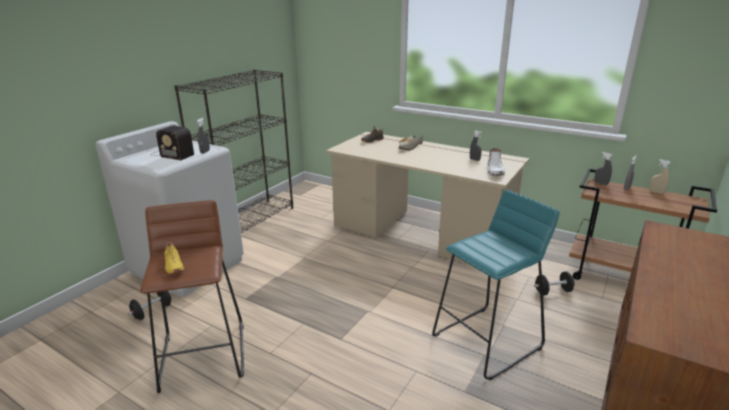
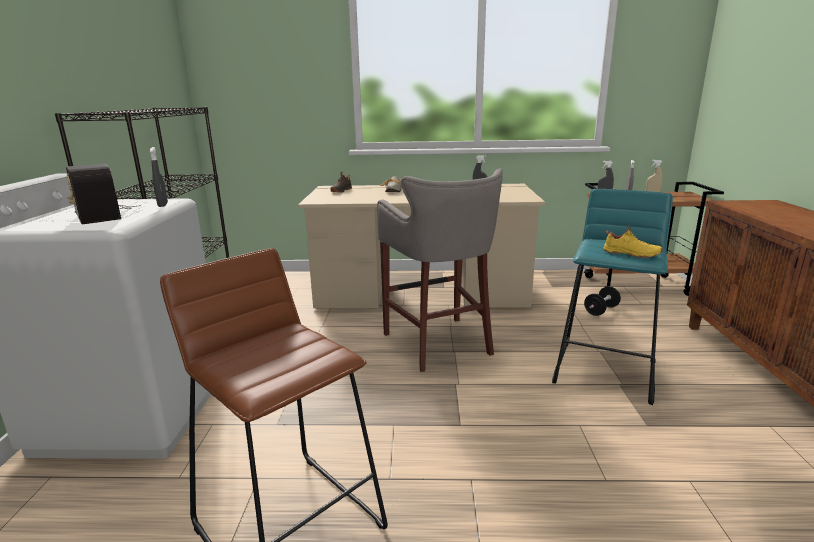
camera: 30 degrees left, 5 degrees down
black dumbbell [128,291,172,320] -> none
radio [150,126,194,160] -> radio turned 60 degrees clockwise [66,164,141,224]
yellow shoe [164,240,184,274] -> yellow shoe moved to [604,225,663,258]
white boot [487,148,505,176] -> none
none -> grey stool [377,168,503,372]

